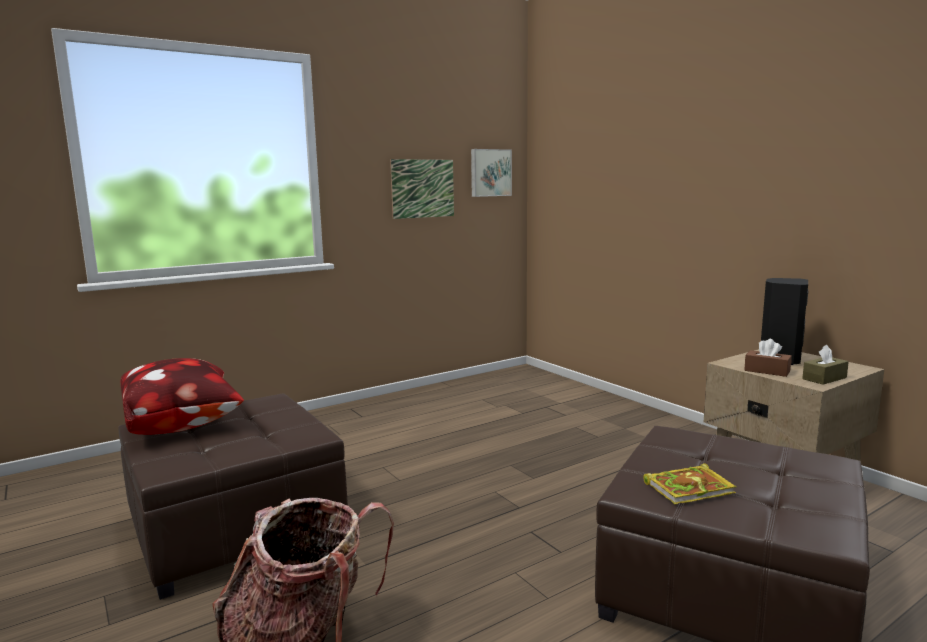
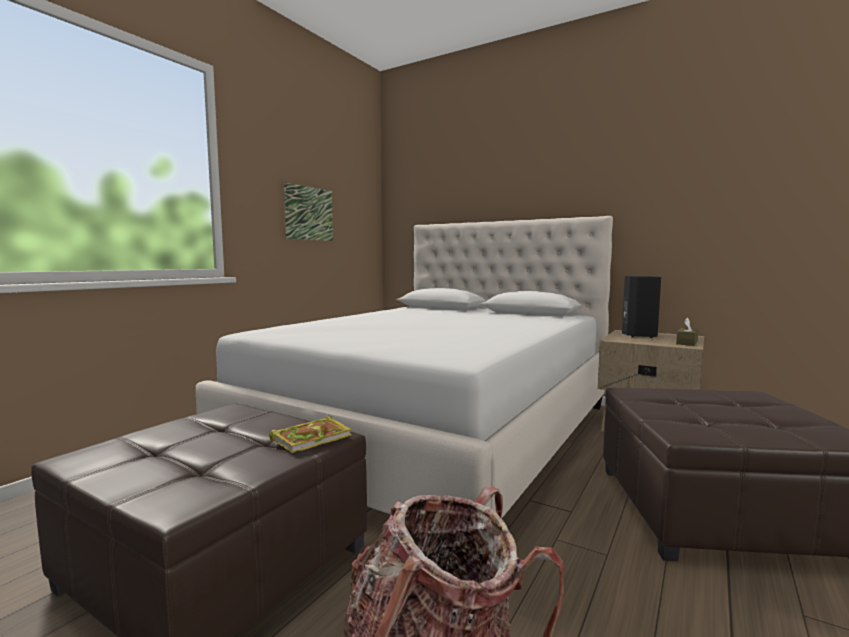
camera: 25 degrees left, 5 degrees down
pillow [121,358,244,435] -> none
picture [471,149,512,197] -> none
book [643,463,736,504] -> book moved to [269,415,352,453]
brown tissue box [744,339,792,377] -> none
none -> white bed [196,216,613,519]

